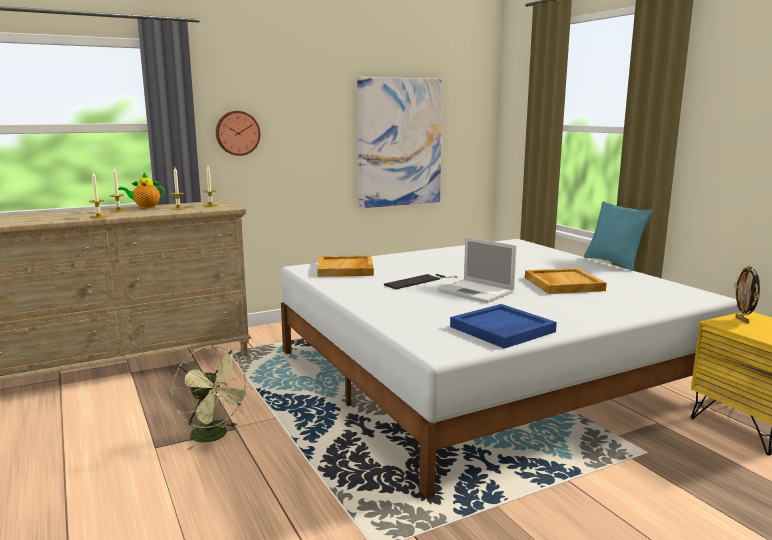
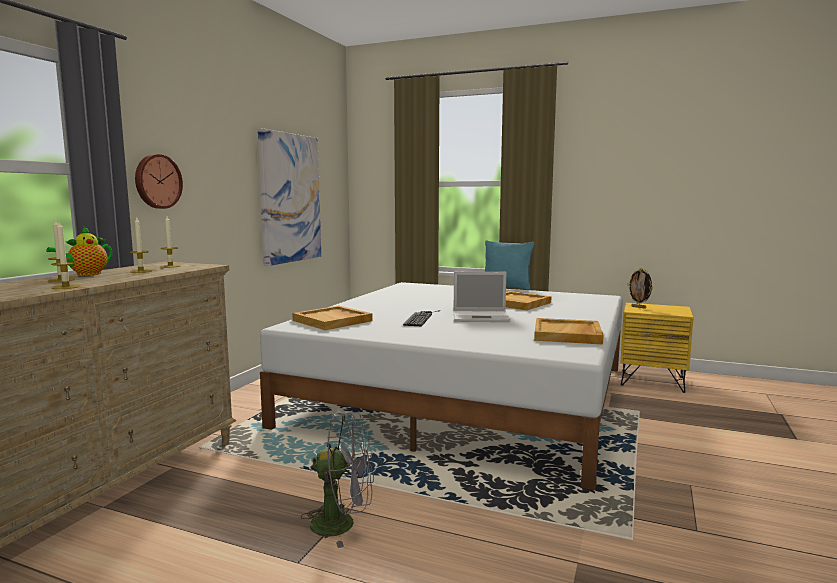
camera: 40 degrees left, 5 degrees down
green fan [172,346,252,451] -> grey fan [301,412,374,548]
blue tray [450,304,557,349] -> beige tray [534,318,604,345]

